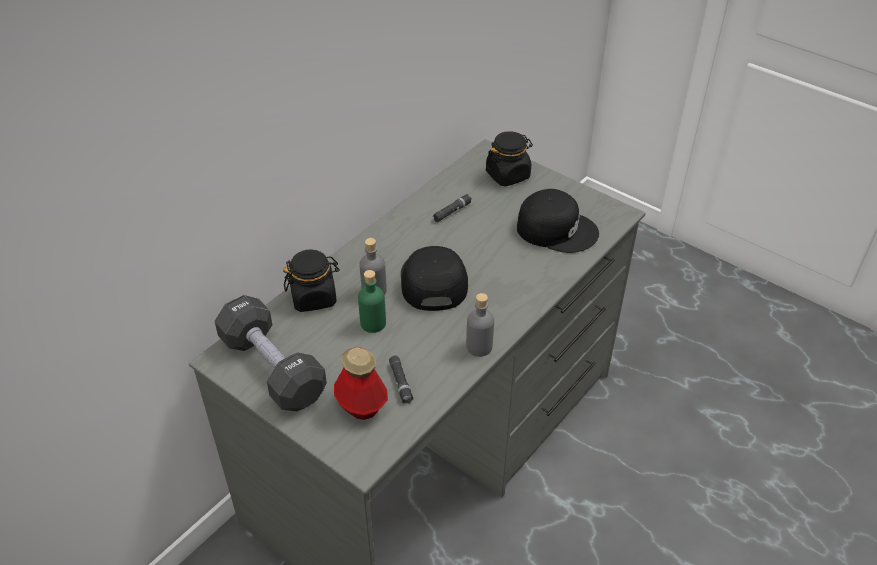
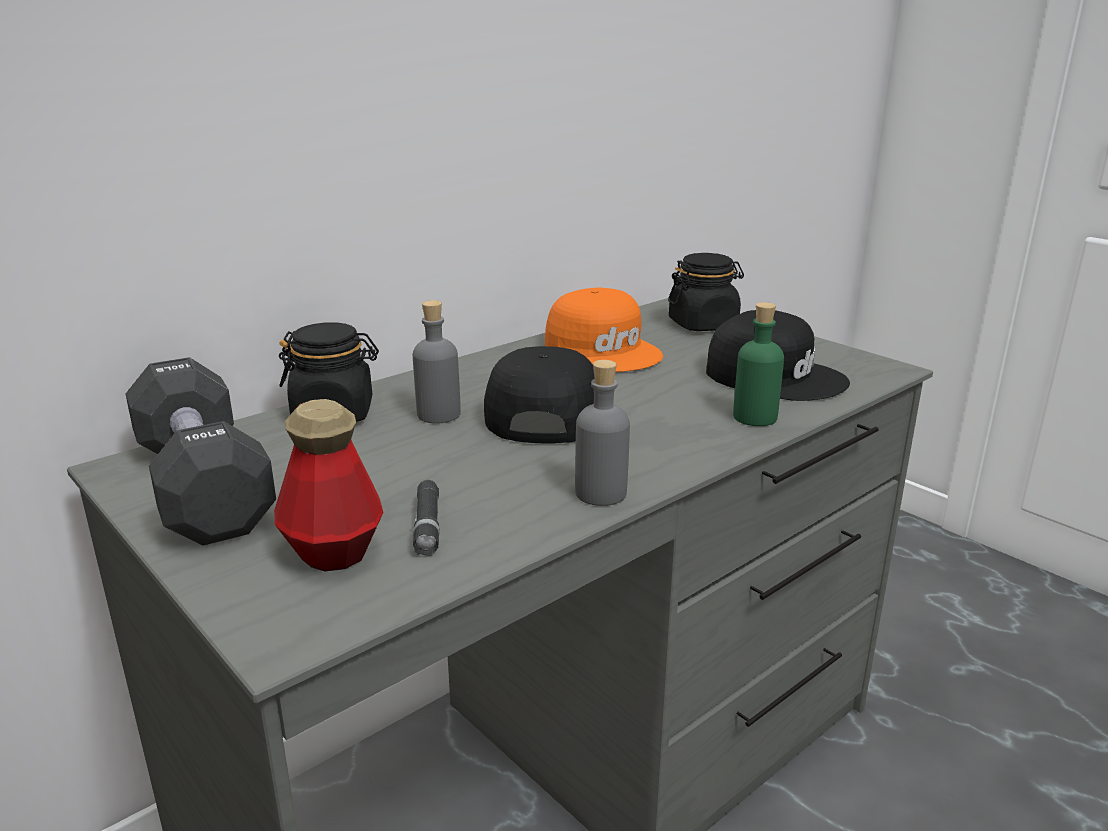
camera: 10 degrees right, 20 degrees down
green bottle [358,270,386,333] -> green bottle moved to [733,302,784,426]
black flashlight [433,194,472,222] -> orange cap [545,288,663,372]

